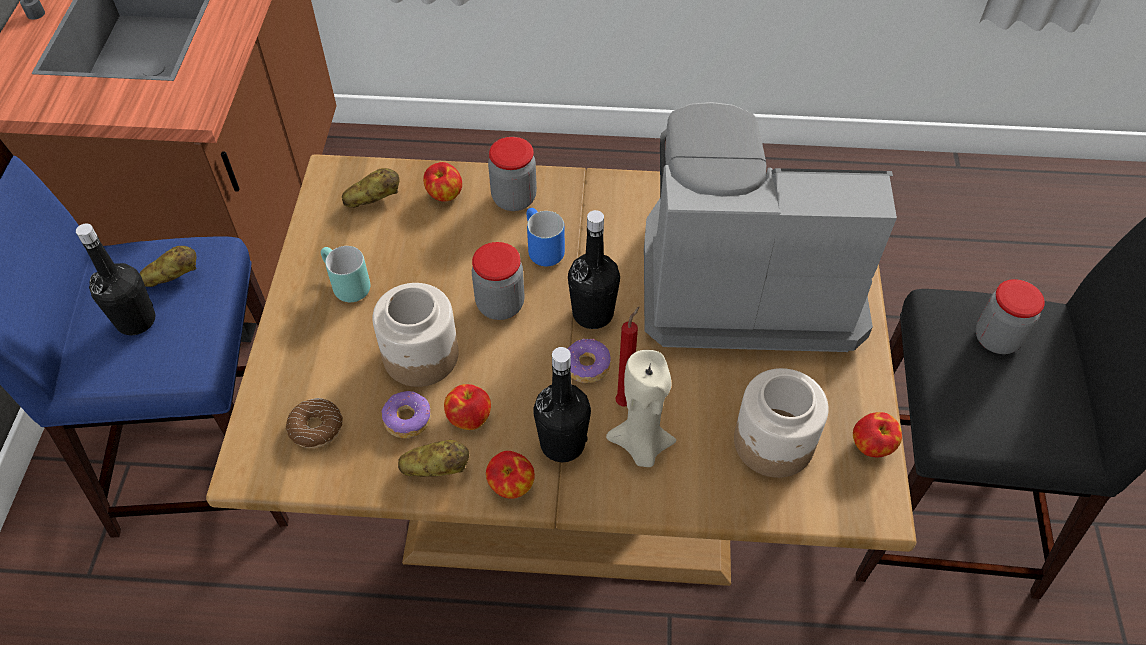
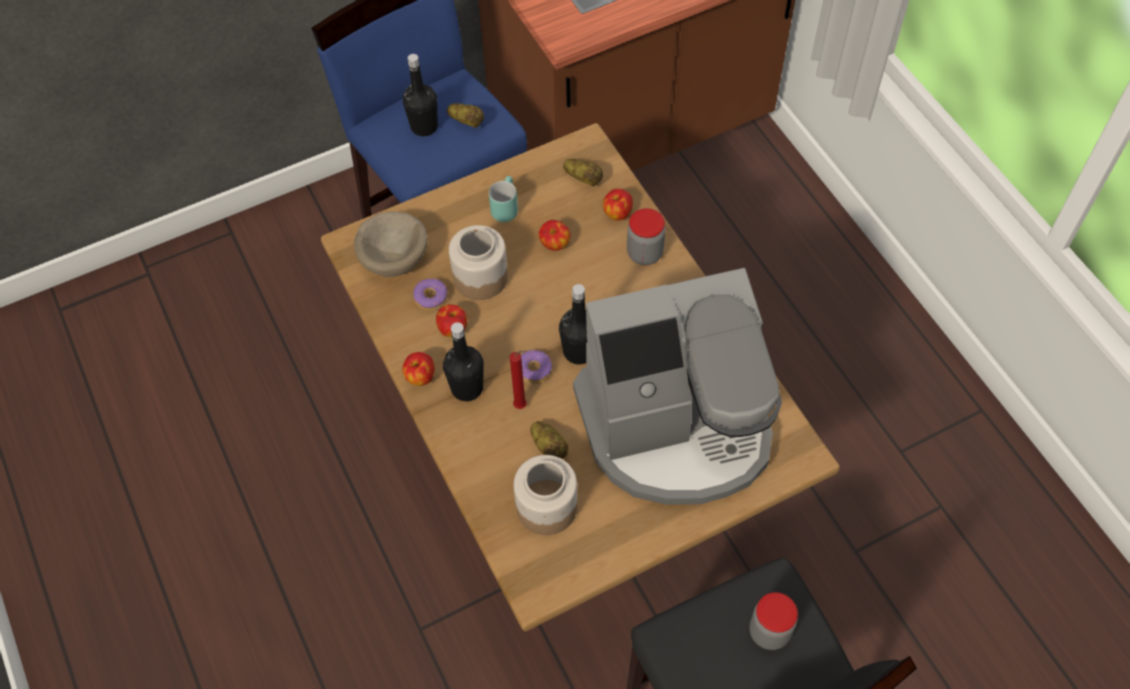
camera: 60 degrees right, 5 degrees up
donut [286,398,343,448] -> beige bowl [354,211,428,277]
potato [398,440,469,477] -> potato moved to [530,421,568,459]
jar [472,242,525,320] -> none
blue mug [527,208,565,267] -> none
beige candle [606,350,677,467] -> none
coffee machine [644,102,897,352] -> coffee machine turned 105 degrees clockwise [573,268,782,505]
apple [853,412,902,457] -> apple moved to [539,220,570,251]

